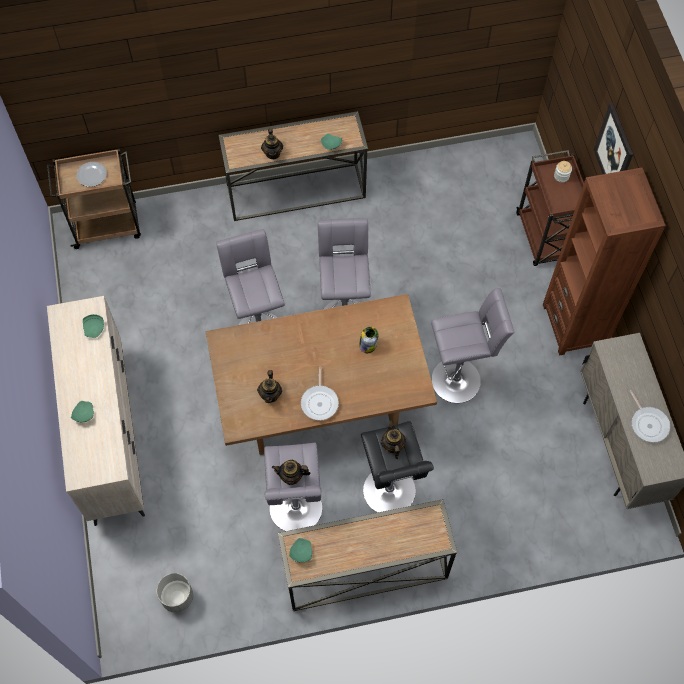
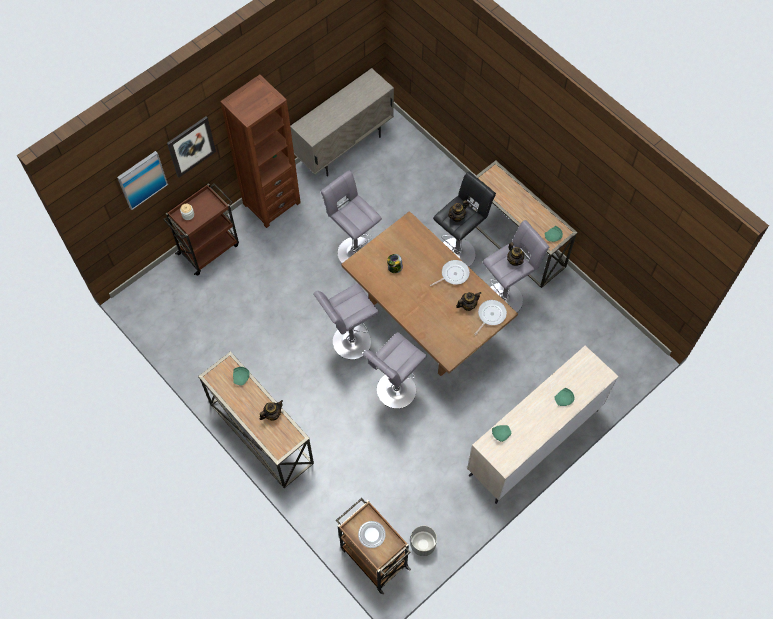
camera: 120 degrees left, 0 degrees up
grey planter [156,573,193,613] -> grey planter moved to [410,526,437,556]
frying pan [630,390,670,443] -> frying pan moved to [474,300,507,335]
none -> picture [117,151,168,210]

